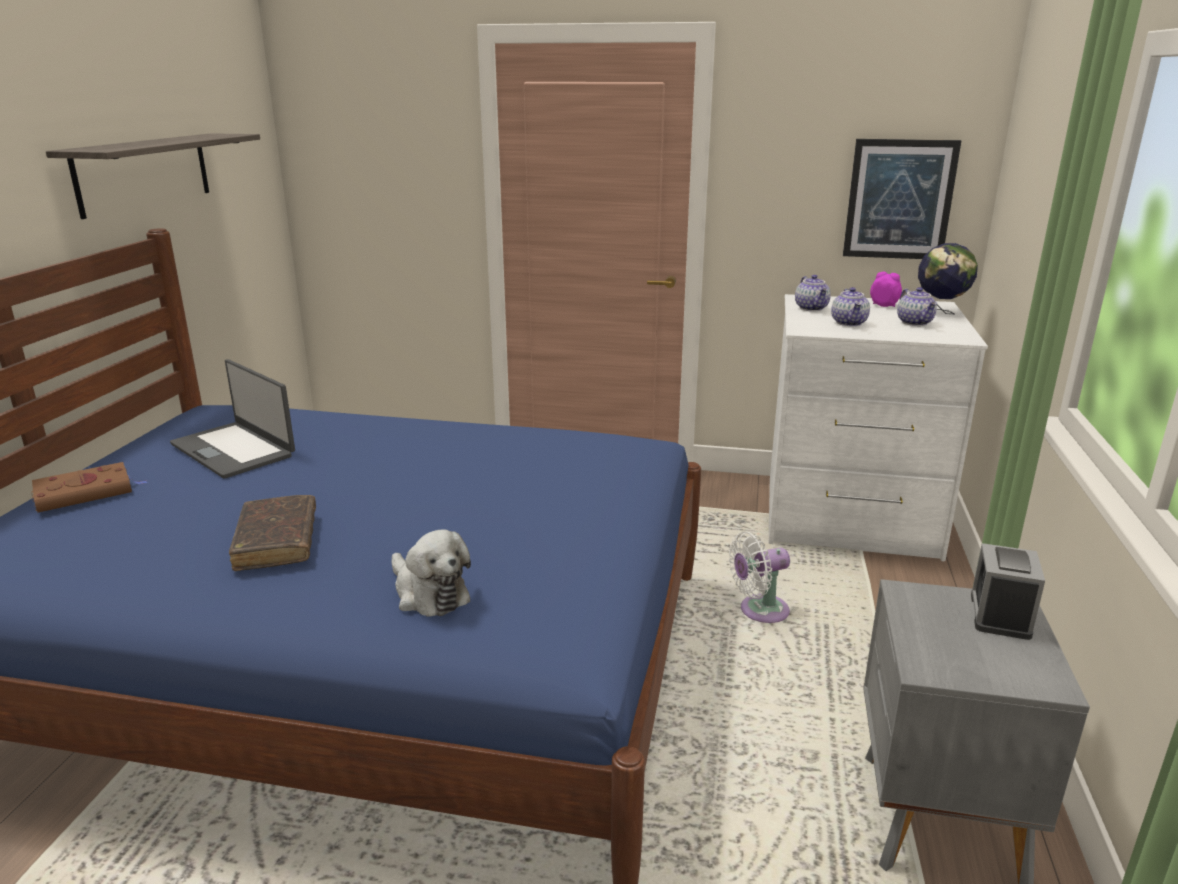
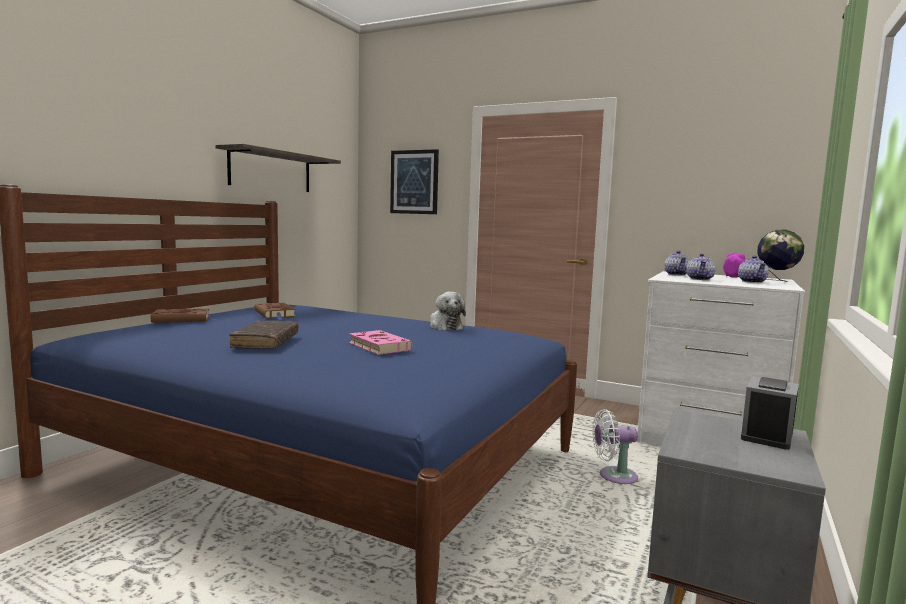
camera: 15 degrees right, 15 degrees down
laptop [170,359,295,479] -> brown book [254,303,296,320]
plush toy [392,529,471,617] -> plush toy moved to [430,292,466,331]
picture [843,139,961,259] -> picture moved to [390,149,439,214]
none -> pink book [349,330,413,355]

